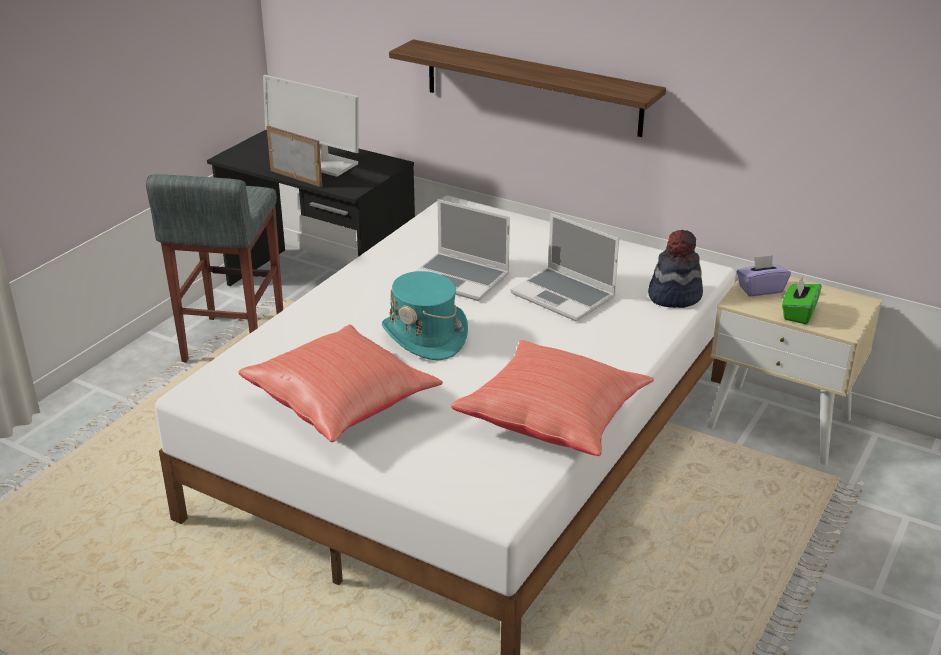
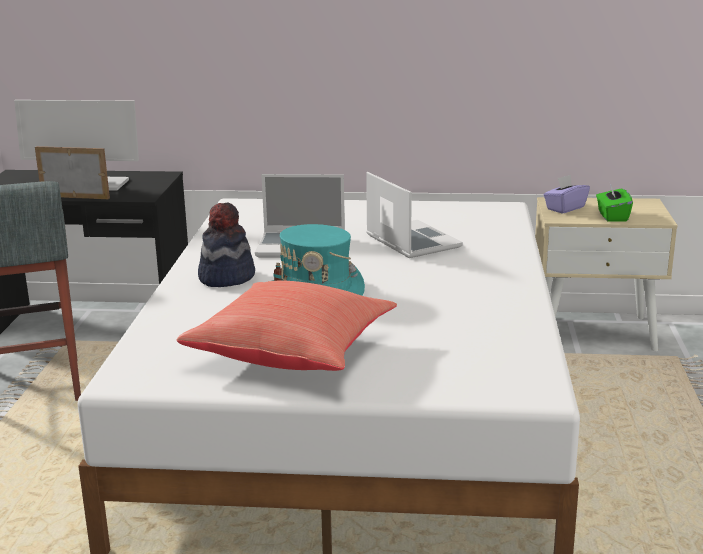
camera: 25 degrees left, 10 degrees down
shelf [389,39,666,137] -> none
red pillow [451,340,654,456] -> none
laptop [511,213,619,321] -> laptop turned 135 degrees counterclockwise [366,172,463,258]
hat [648,230,703,308] -> hat moved to [198,202,255,287]

